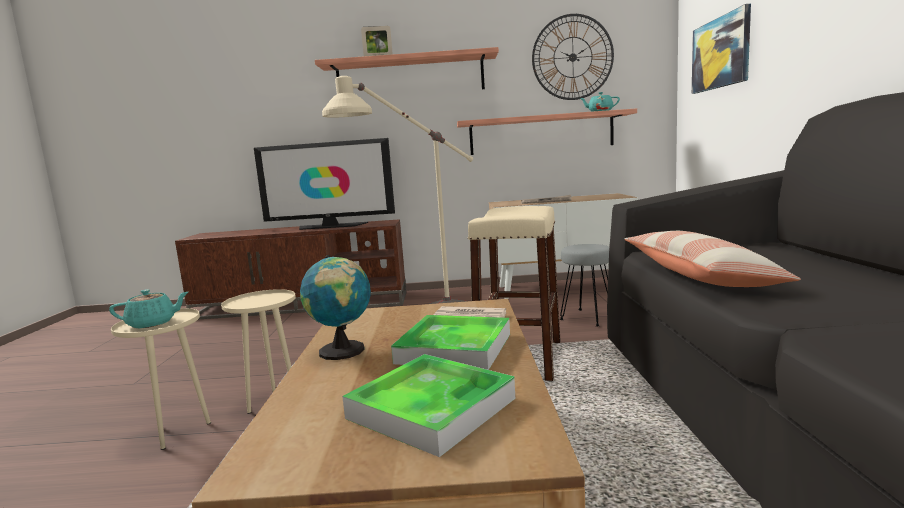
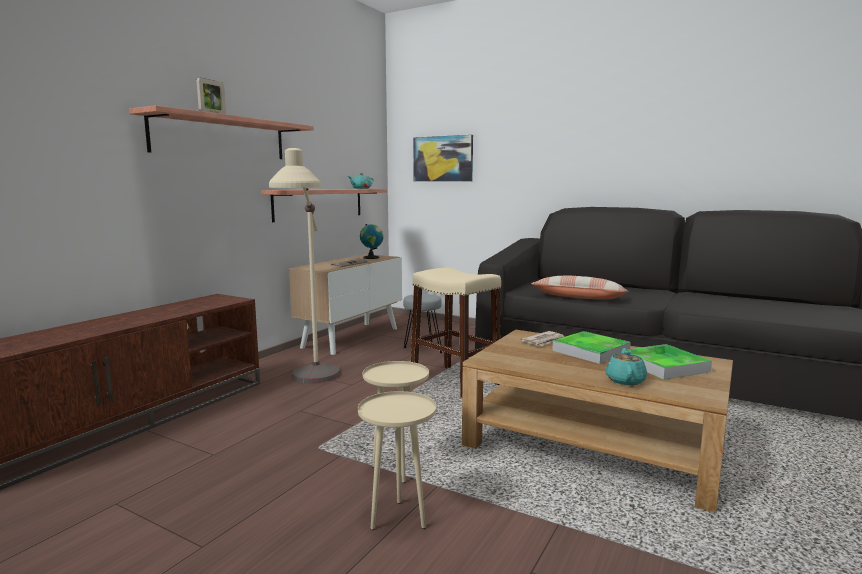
camera: 60 degrees left, 0 degrees up
turquoise teapot [109,289,188,329] -> turquoise teapot moved to [606,348,647,385]
television [254,138,395,230] -> none
globe [300,255,371,360] -> globe moved to [360,224,384,259]
wall clock [532,14,614,100] -> none

